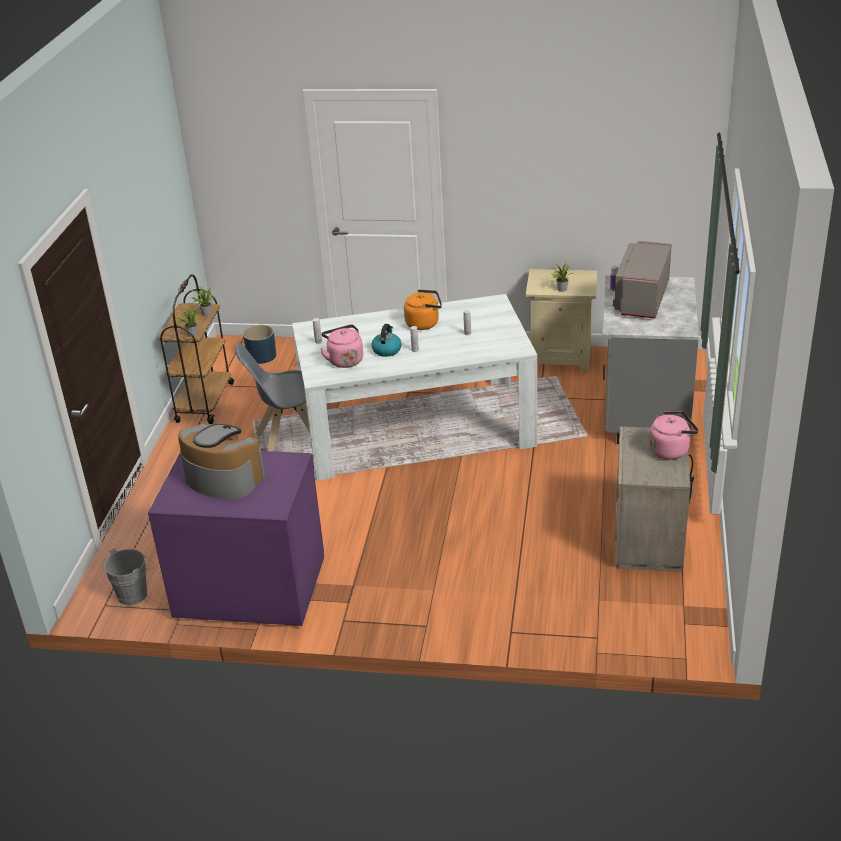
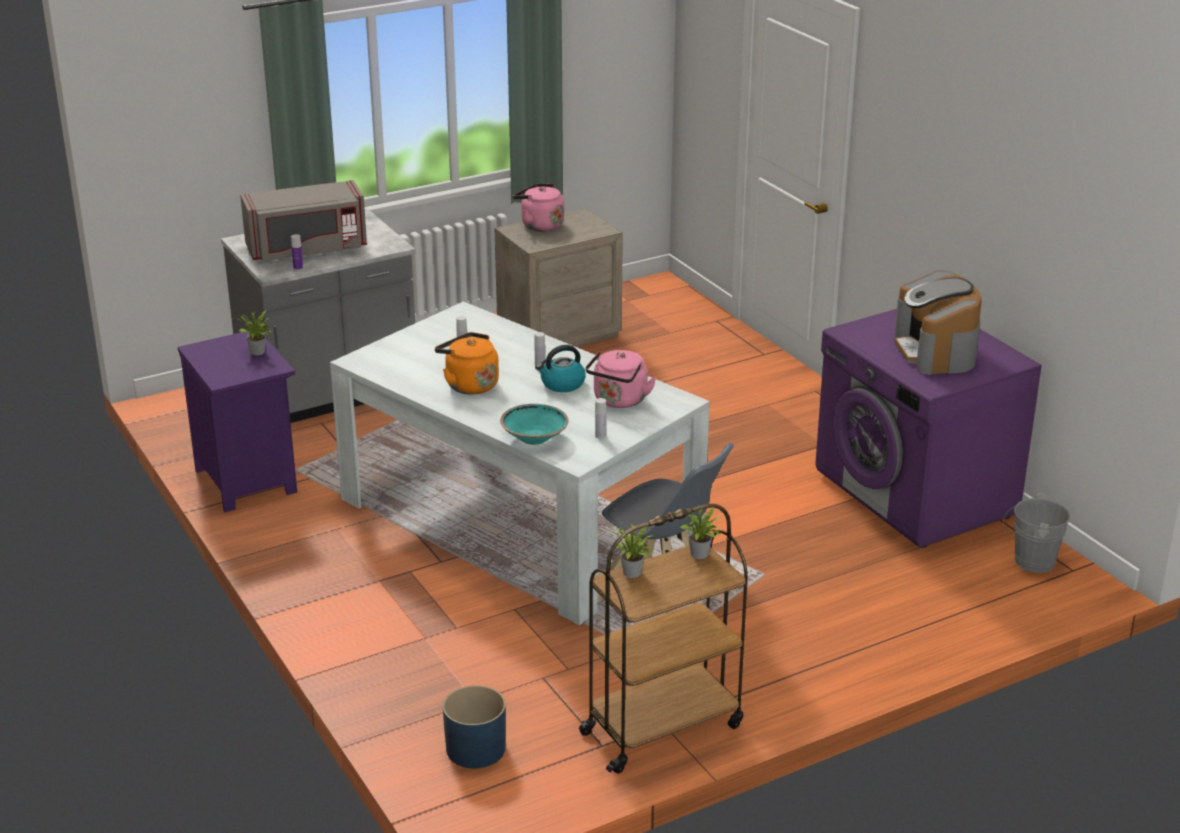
camera: 130 degrees left, 5 degrees down
beige nightstand [526,269,597,373] -> purple nightstand [178,330,297,512]
none -> turquoise bowl [500,404,568,445]

